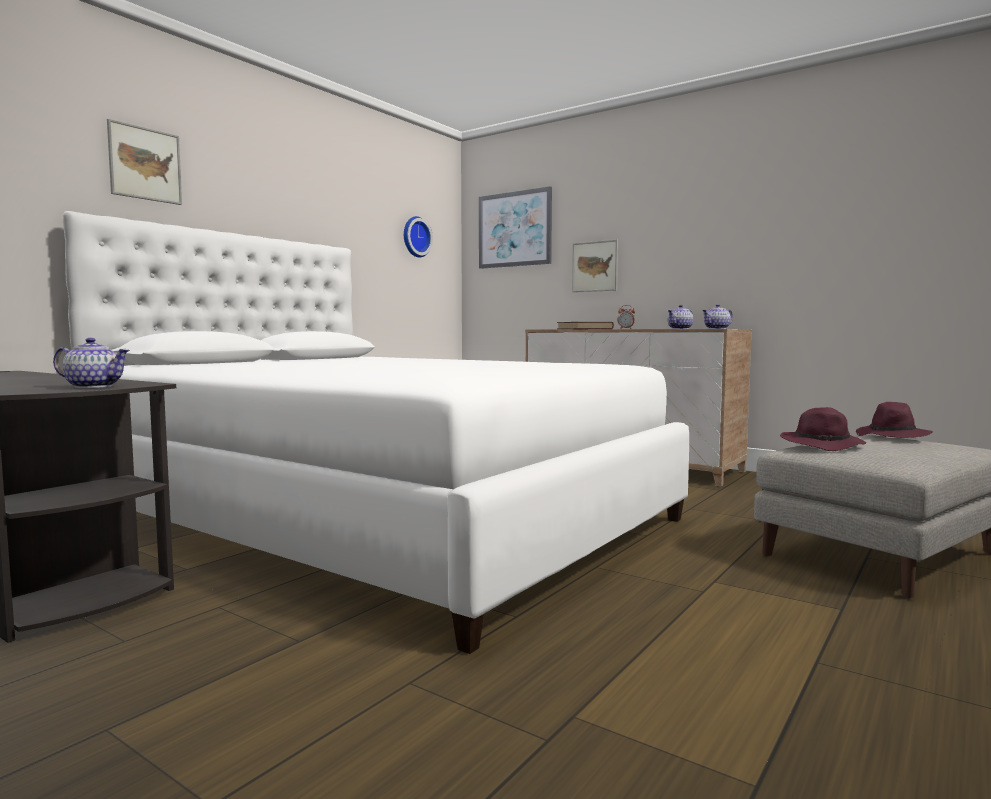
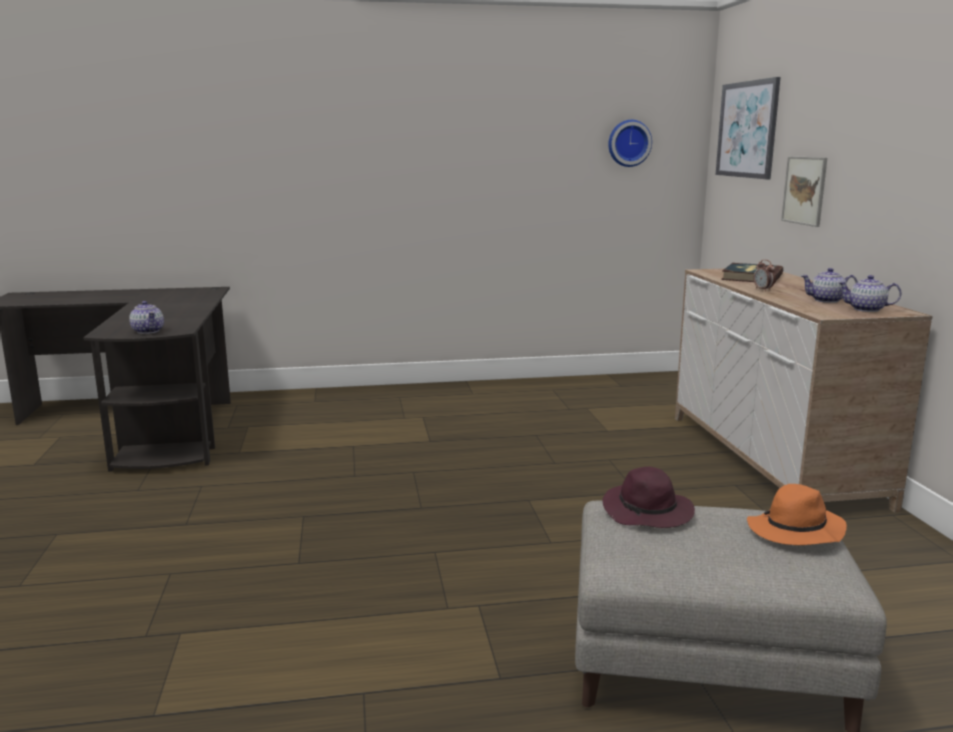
camera: 45 degrees right, 10 degrees up
white bed [63,211,689,654] -> none
picture [107,119,182,205] -> none
purple hat [856,402,933,438] -> orange hat [747,484,847,545]

